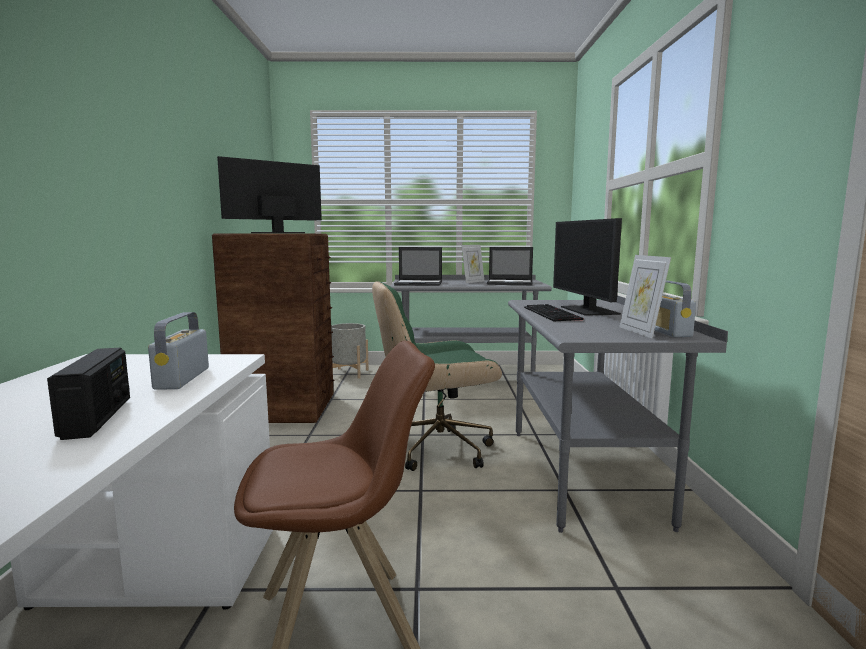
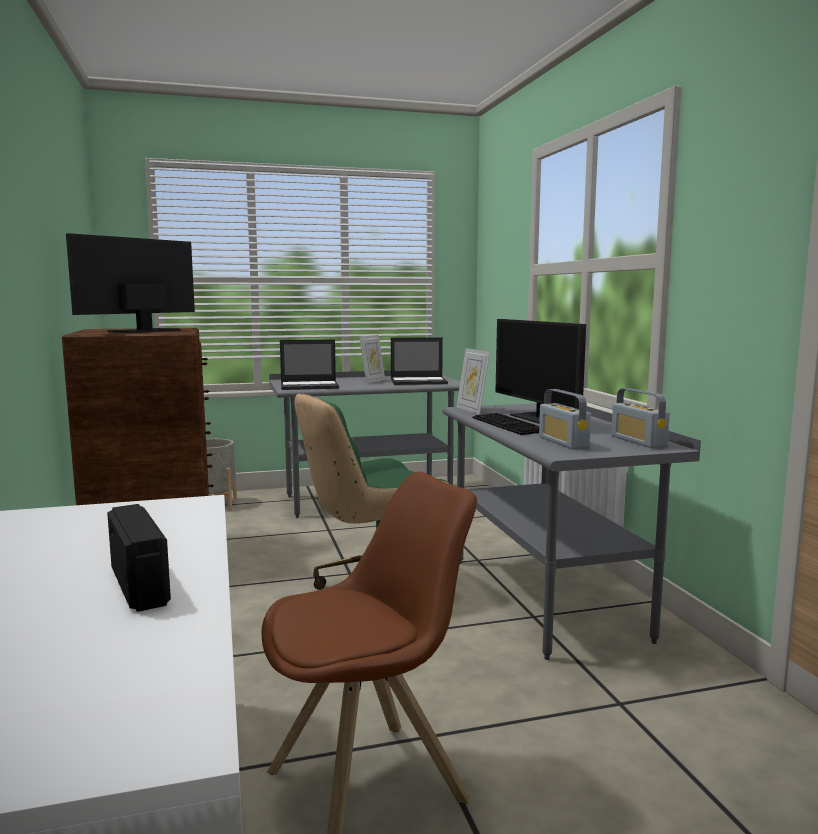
camera: 15 degrees left, 0 degrees up
radio [148,312,209,390] -> radio moved to [539,389,591,449]
picture frame [619,255,671,339] -> picture frame moved to [456,348,490,414]

